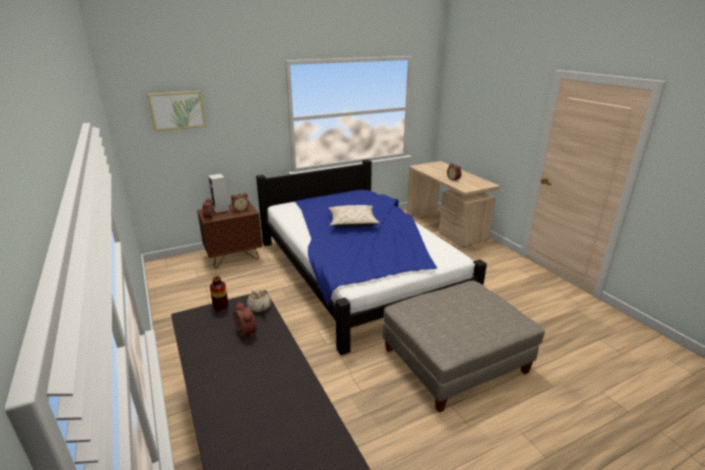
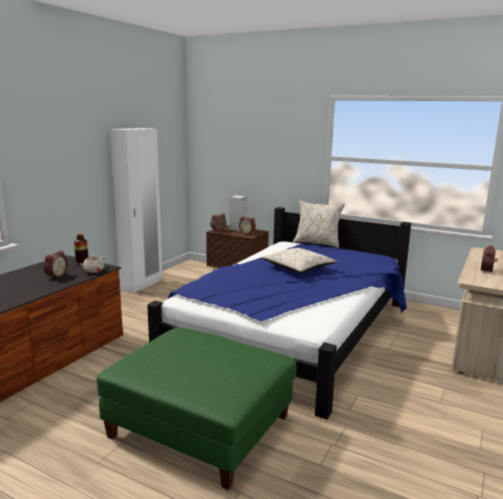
camera: 55 degrees right, 10 degrees down
picture [147,91,206,131] -> none
grey ottoman [382,281,545,412] -> green ottoman [96,327,296,490]
none -> white wardrobe [110,128,162,293]
none -> beige pillow [293,200,345,248]

